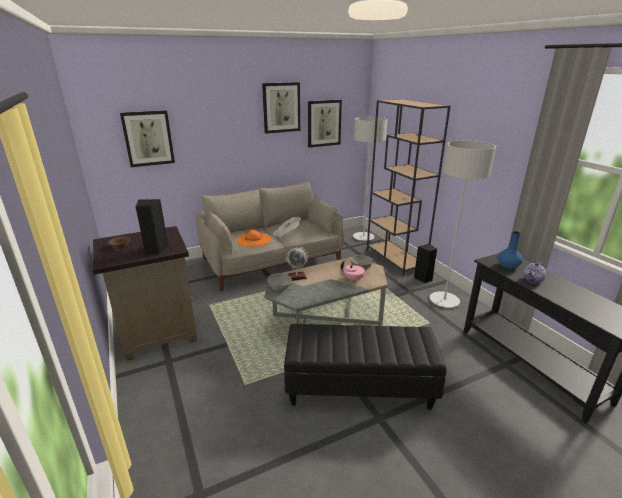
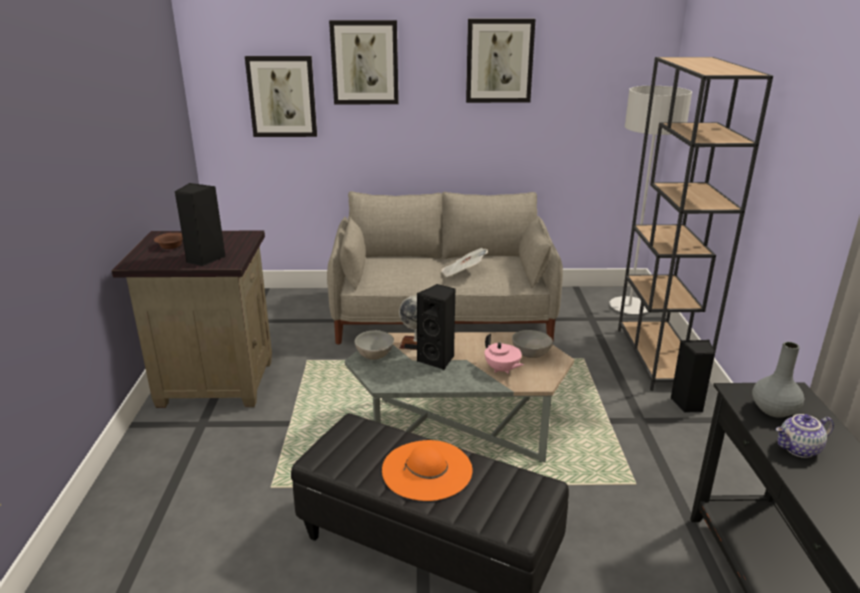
camera: 25 degrees right, 0 degrees up
orange hat [237,230,271,247] -> orange hat moved to [382,440,472,501]
picture [308,100,342,148] -> picture moved to [329,20,399,104]
grey floor lamp [430,141,496,308] -> none
blue vase [498,231,523,269] -> grey vase [752,342,805,418]
none -> black speaker [417,284,456,370]

